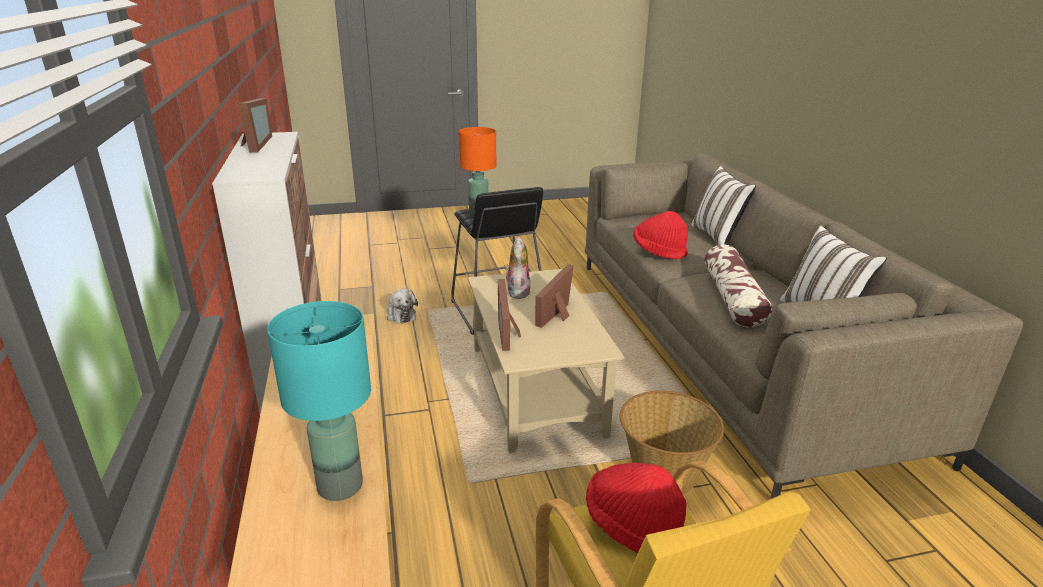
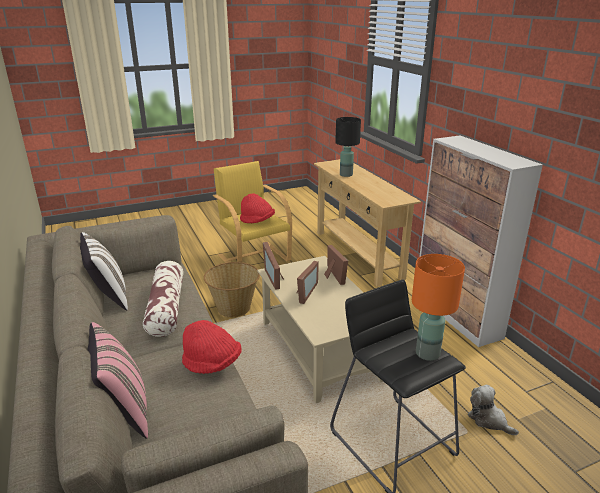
camera: 170 degrees right, 0 degrees up
picture frame [238,98,272,153] -> picture frame moved to [263,242,284,290]
turquoise table lamp [267,301,371,501] -> black table lamp [335,117,361,177]
plush toy [504,237,530,299] -> none
white pillow [691,166,756,245] -> pink pillow [87,322,148,439]

